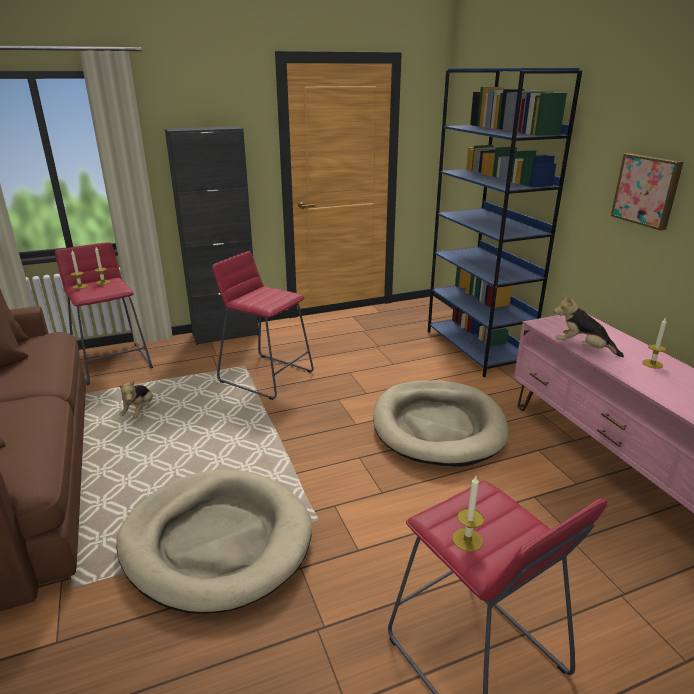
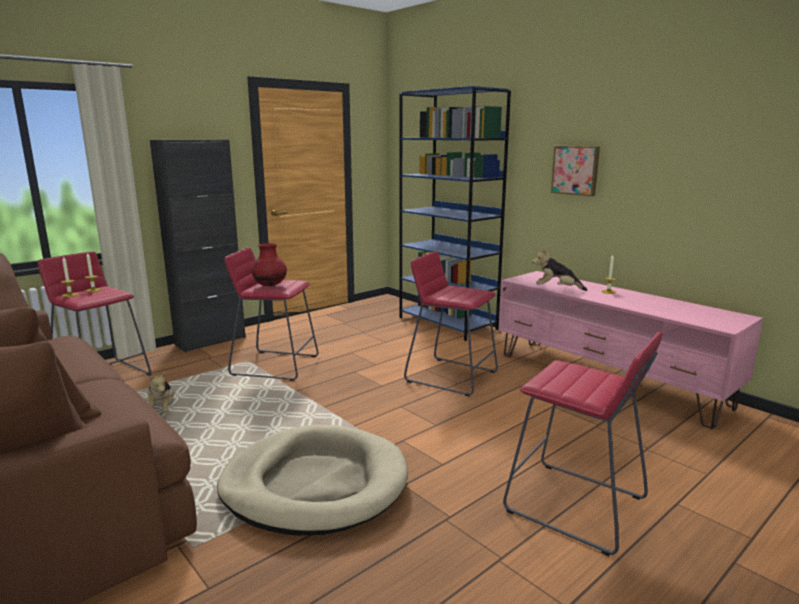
camera: 20 degrees left, 10 degrees down
beige dog bed [373,380,509,467] -> red stool [404,251,498,396]
candle [452,476,484,552] -> none
none -> red vase [251,243,287,286]

